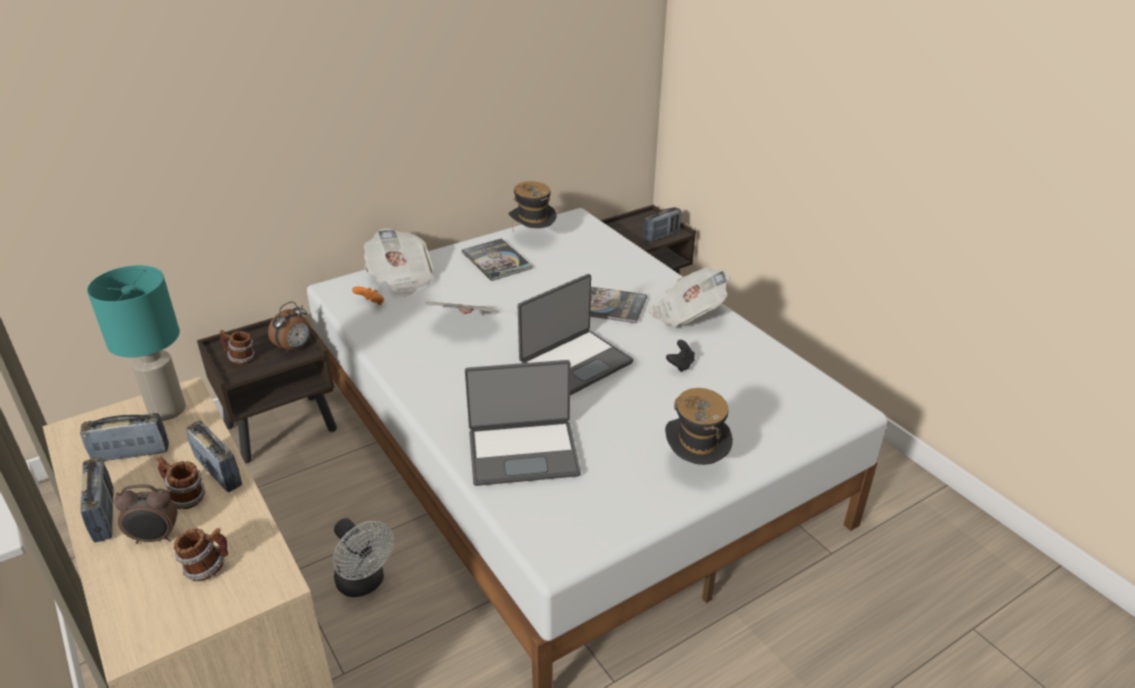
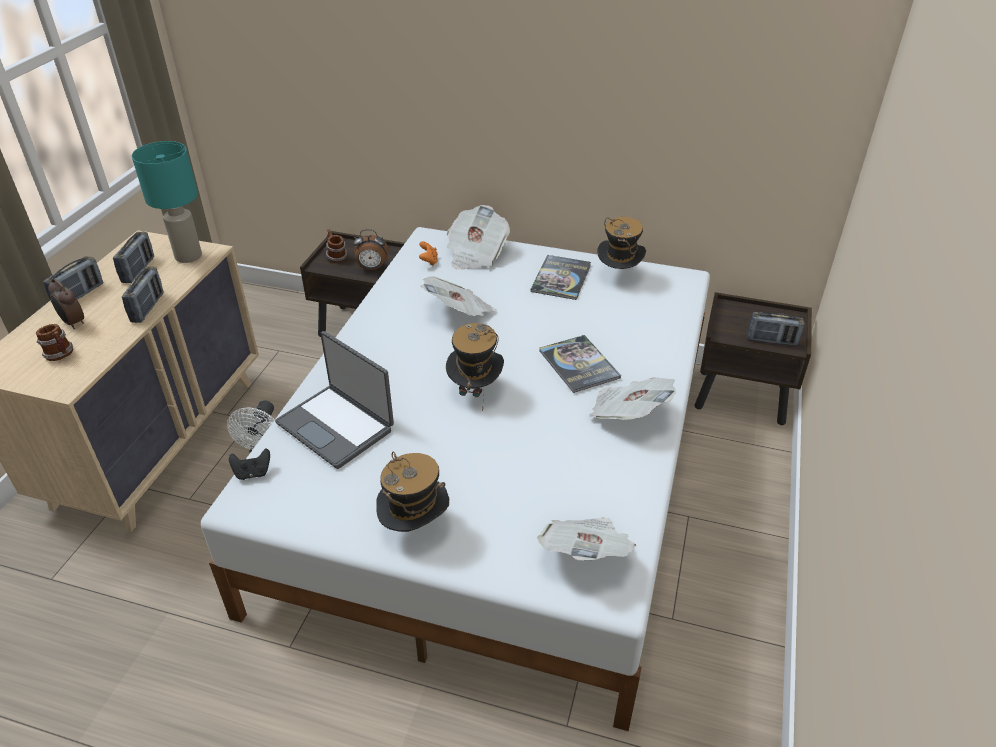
camera: 50 degrees right, 5 degrees up
radio [80,413,169,461] -> radio turned 60 degrees clockwise [113,232,154,283]
mug [157,456,205,509] -> none
laptop [518,274,633,395] -> hat [446,323,504,411]
black game controller [666,340,695,372] -> black game controller moved to [229,449,270,480]
none -> newspaper [537,517,637,561]

